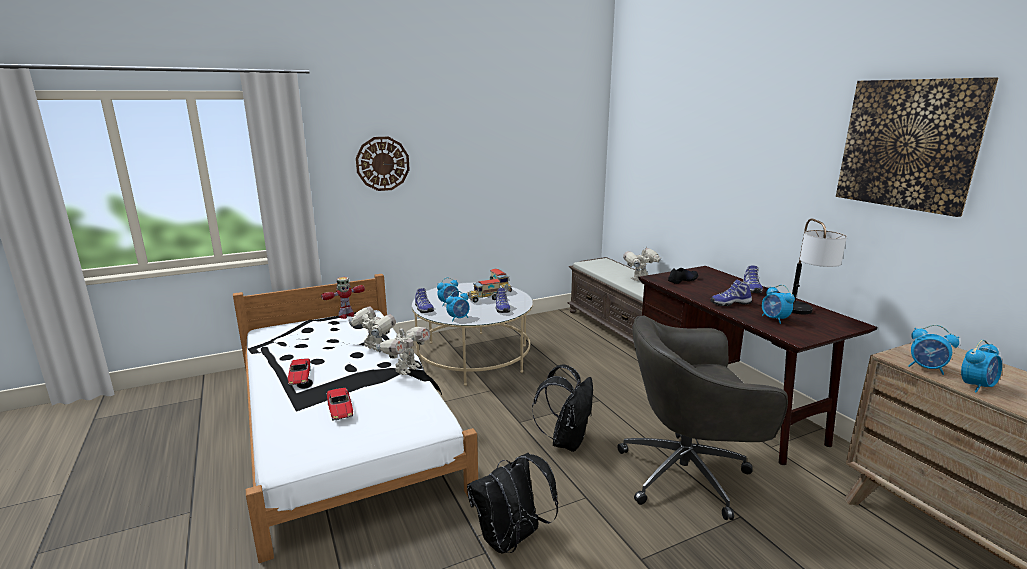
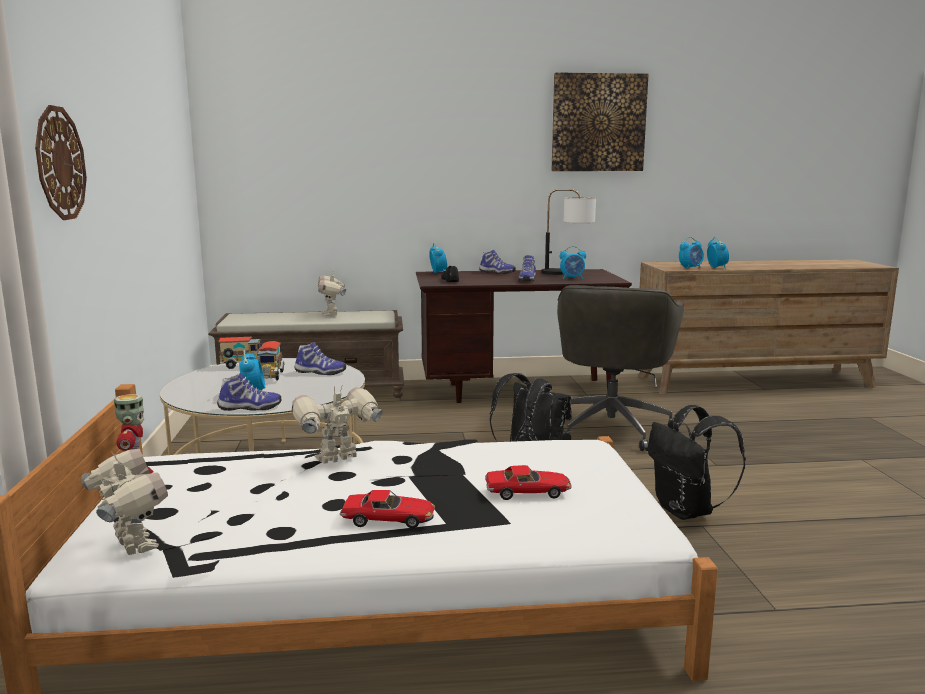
camera: 70 degrees left, 5 degrees down
toy robot [376,325,430,375] -> toy robot moved to [81,449,168,555]
alarm clock [446,291,469,322] -> alarm clock moved to [429,243,447,273]

